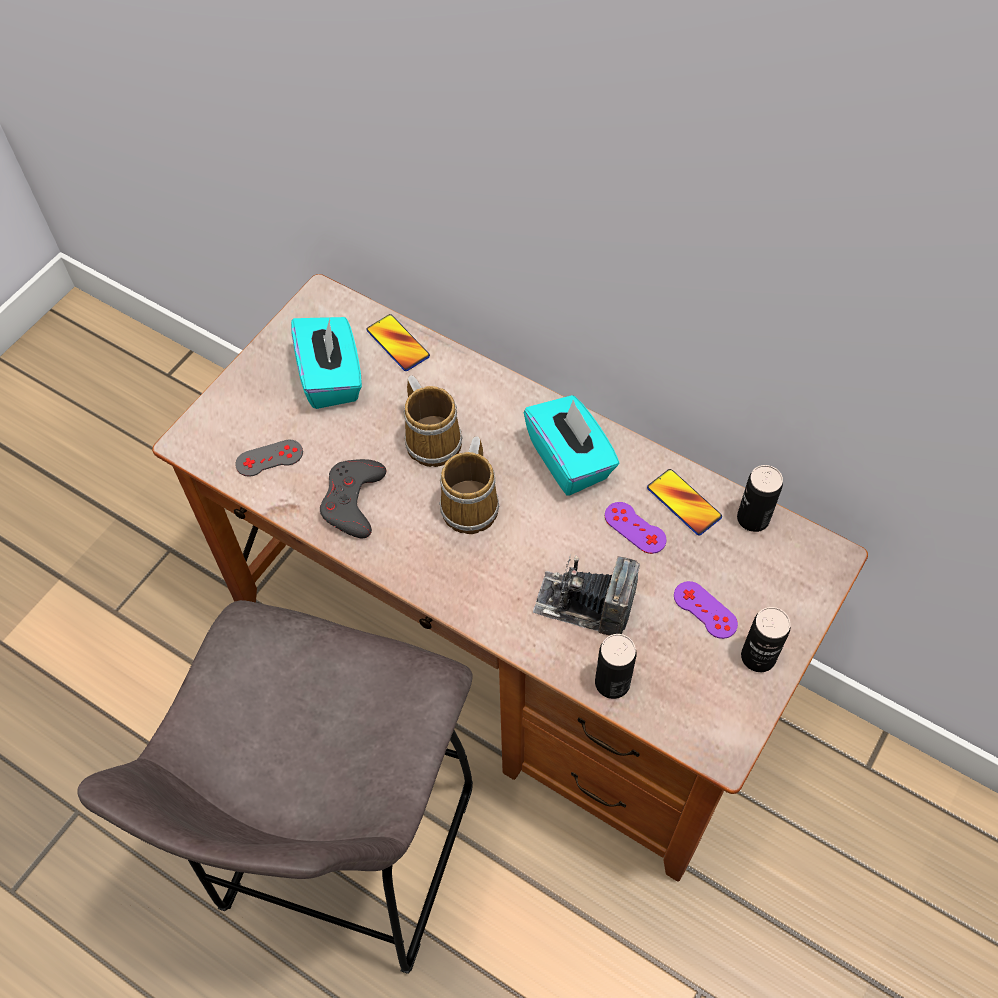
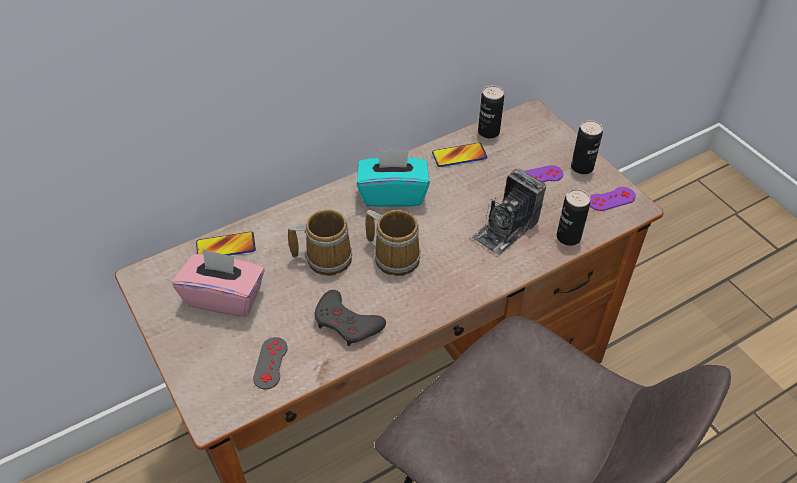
camera: 65 degrees left, 10 degrees down
turquoise tissue box [291,317,362,409] -> pink tissue box [172,249,265,317]
purple game controller [605,502,667,554] -> purple game controller moved to [590,187,636,211]

